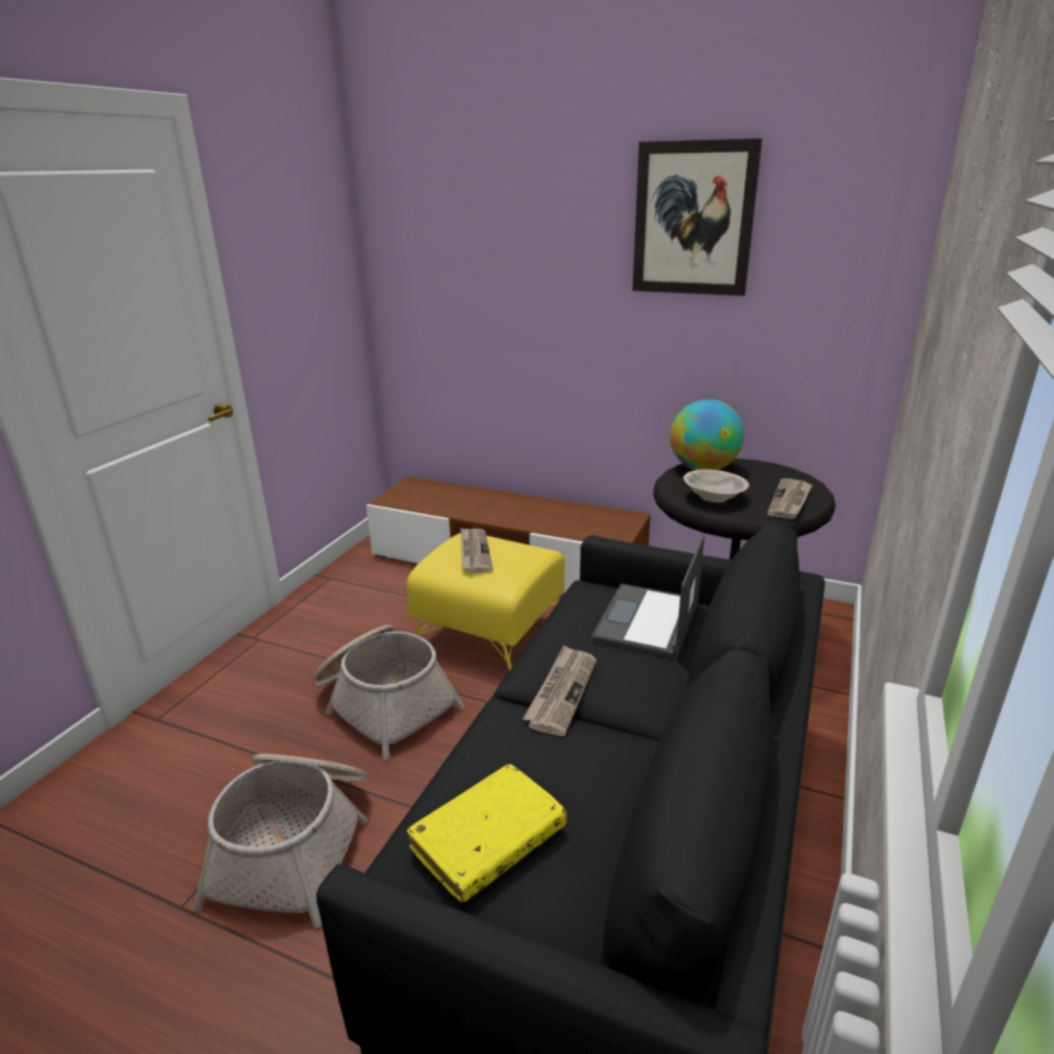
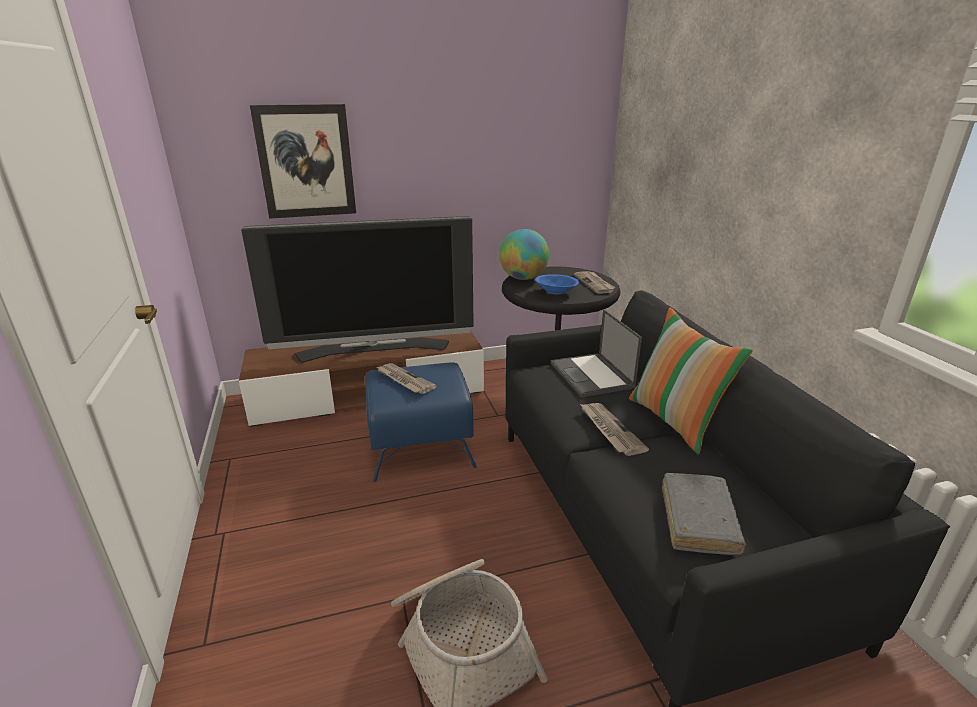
camera: 40 degrees left, 0 degrees up
basket [313,625,464,760] -> none
yellow ottoman [407,533,565,671] -> blue ottoman [365,362,477,482]
yellow book [407,764,567,903] -> grey book [662,473,746,555]
picture [632,138,762,296] -> picture moved to [250,104,356,219]
beige bowl [683,469,749,502] -> blue bowl [535,274,579,294]
none -> television [241,216,474,362]
none -> pillow [629,308,753,454]

